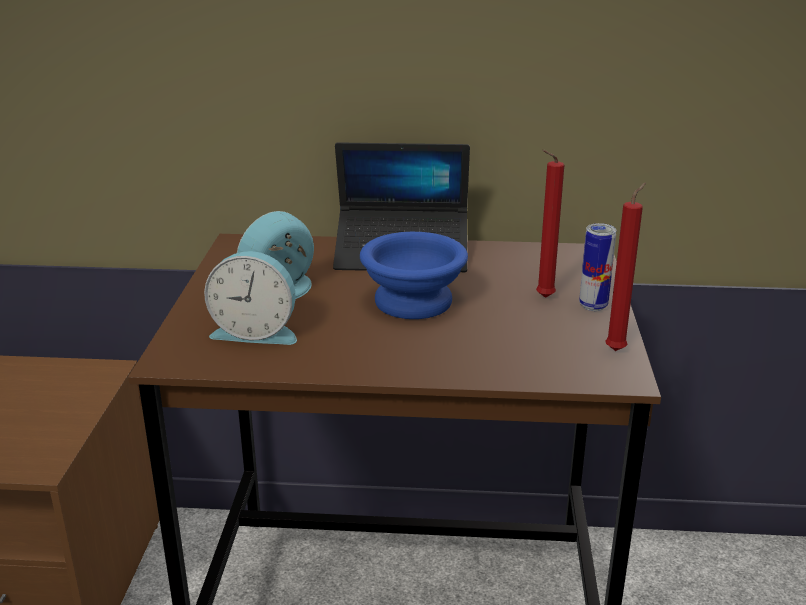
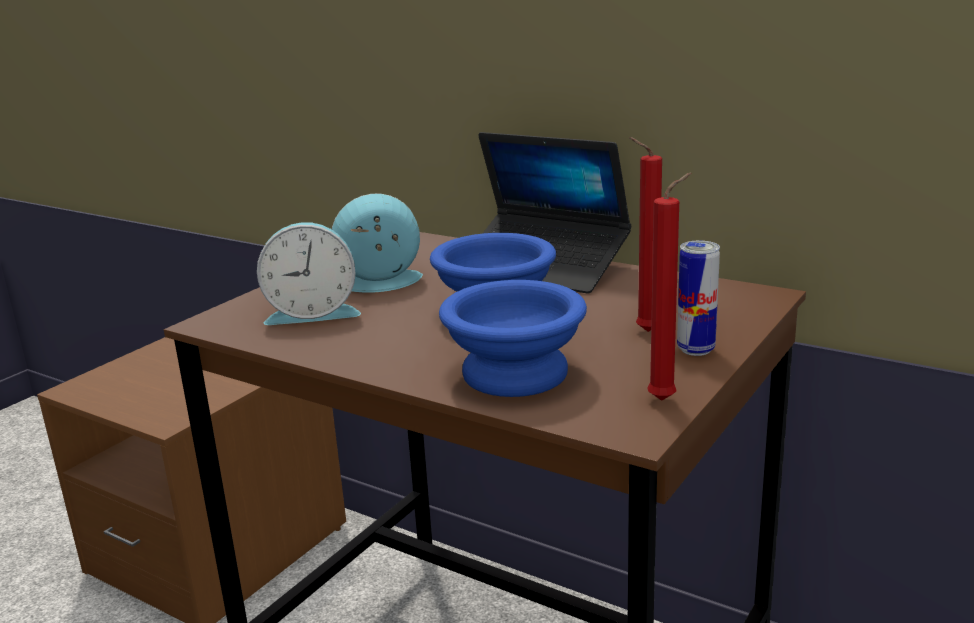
camera: 30 degrees right, 5 degrees down
alarm clock [204,251,297,345] -> alarm clock turned 45 degrees counterclockwise [257,222,361,325]
none -> blue bowl [439,280,587,397]

